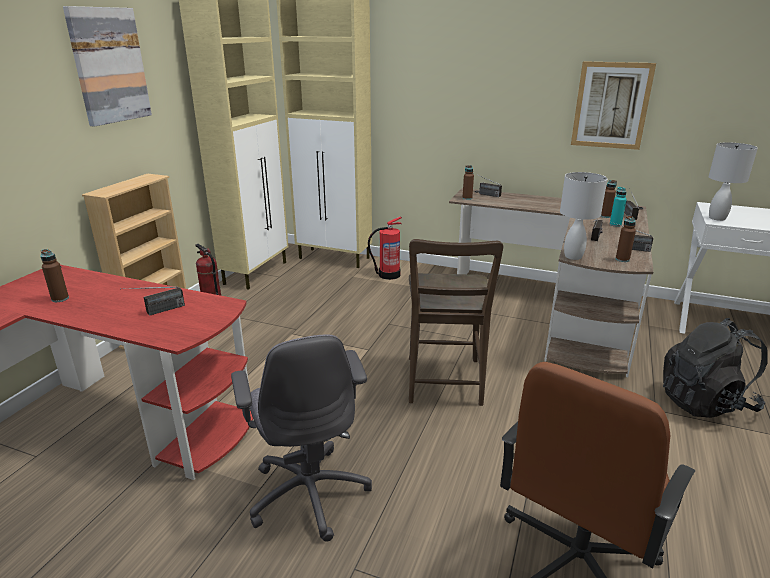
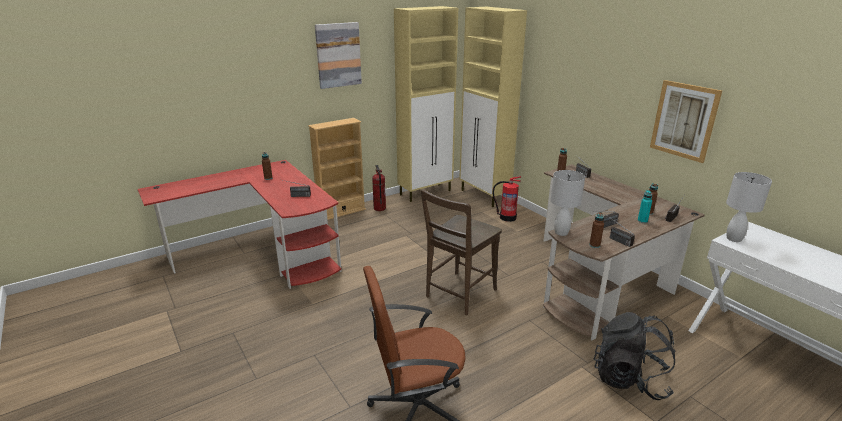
camera: 35 degrees right, 0 degrees up
grey office chair [231,335,372,542] -> none

